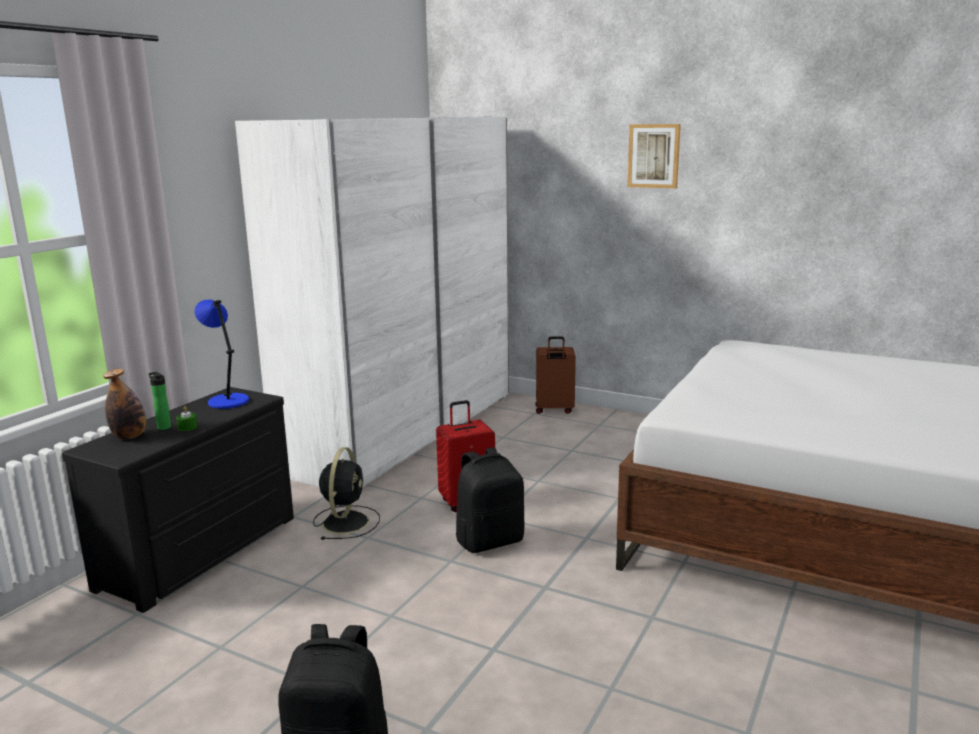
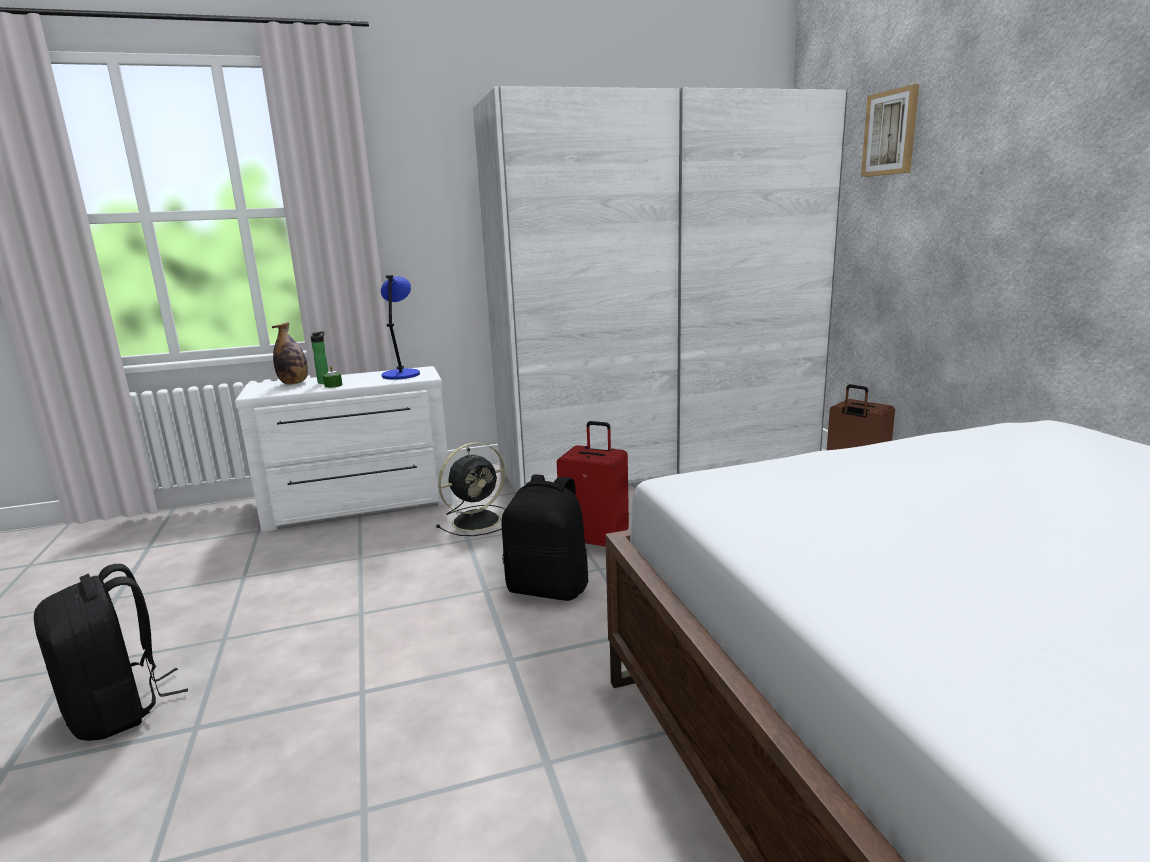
camera: 45 degrees right, 0 degrees up
black dresser [62,387,294,613] -> white dresser [235,366,453,532]
picture [627,124,681,188] -> picture moved to [861,84,919,177]

